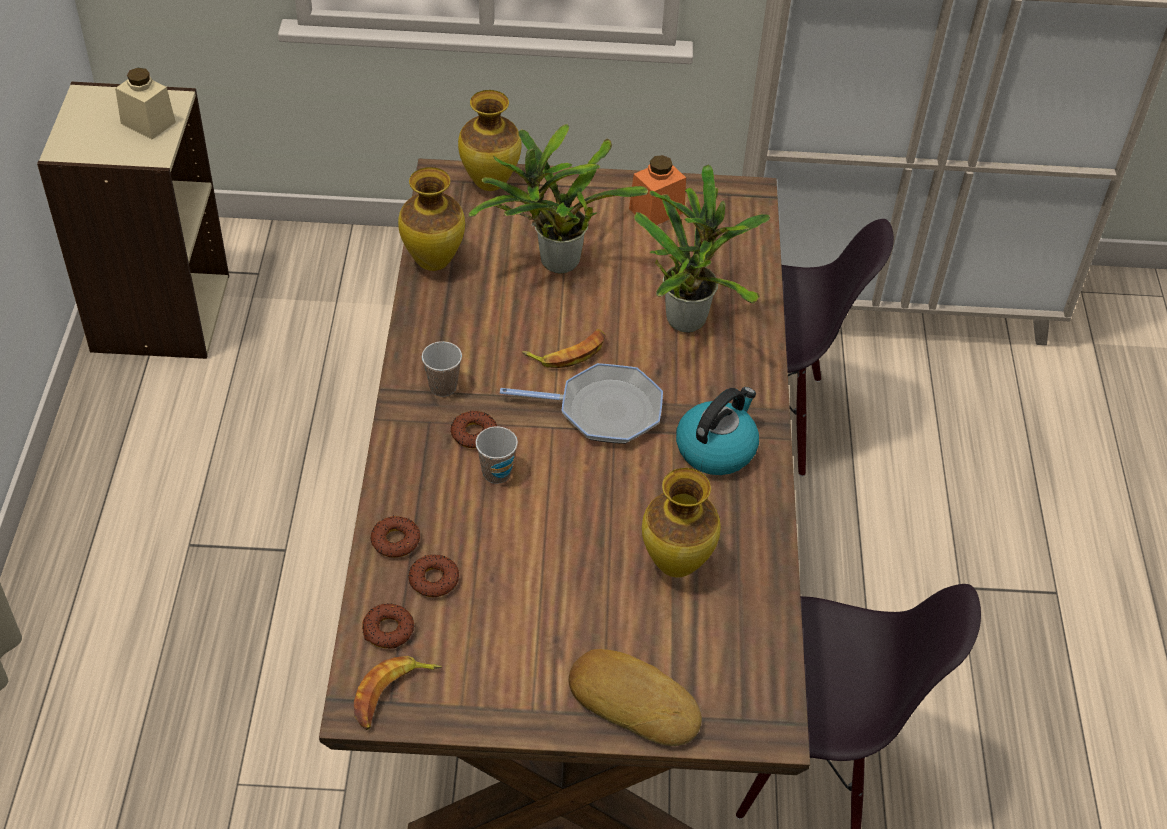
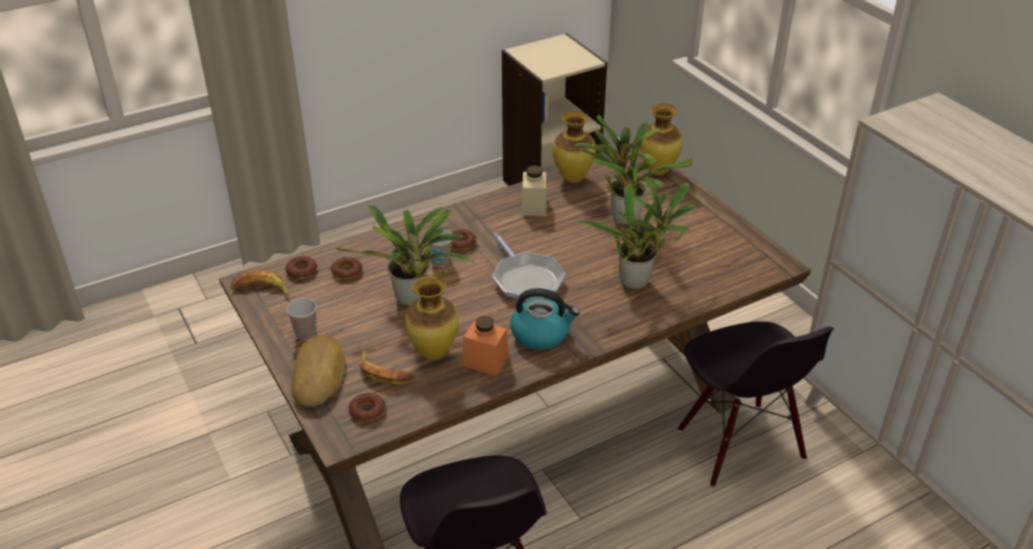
camera: 60 degrees right, 10 degrees down
beige jar [115,68,176,140] -> beige jar moved to [522,165,546,216]
donut [370,516,420,558] -> donut moved to [349,392,386,422]
cup [422,341,462,397] -> cup moved to [287,298,317,340]
banana [522,329,606,368] -> banana moved to [358,350,415,385]
orange jar [629,155,686,225] -> orange jar moved to [463,316,509,376]
none -> potted plant [336,205,475,306]

